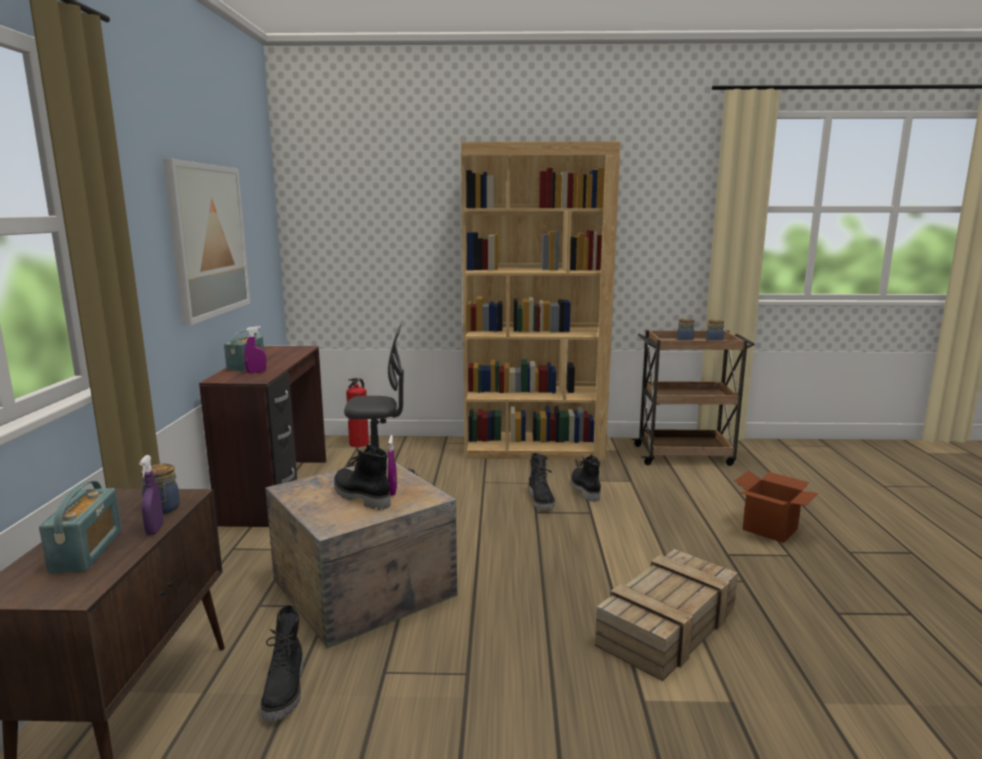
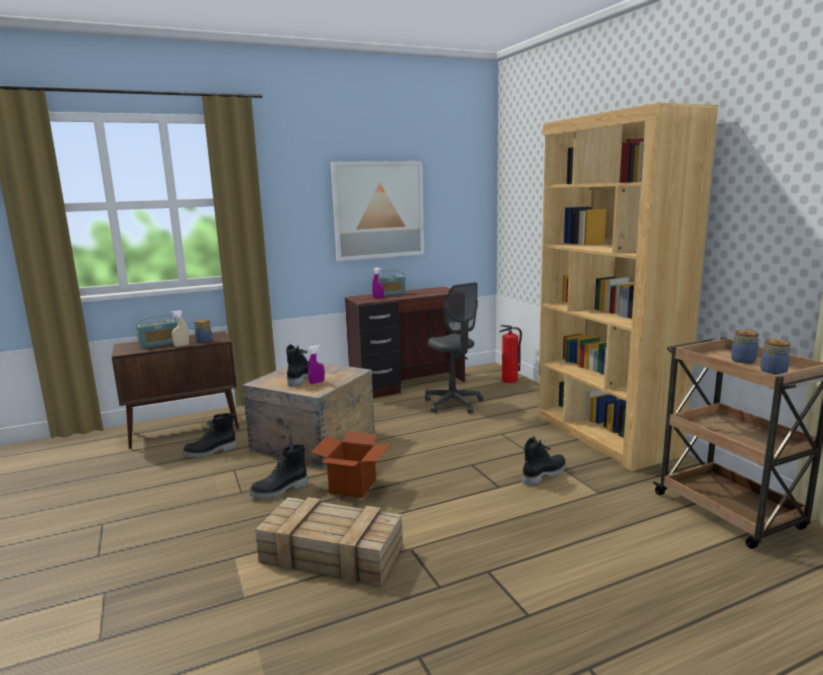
camera: 65 degrees right, 0 degrees up
purple spray bottle [139,455,164,535] -> beige spray bottle [171,310,189,347]
black boot [529,453,555,510] -> black boot moved to [249,445,308,499]
cardboard box [735,471,819,543] -> cardboard box moved to [311,431,390,498]

